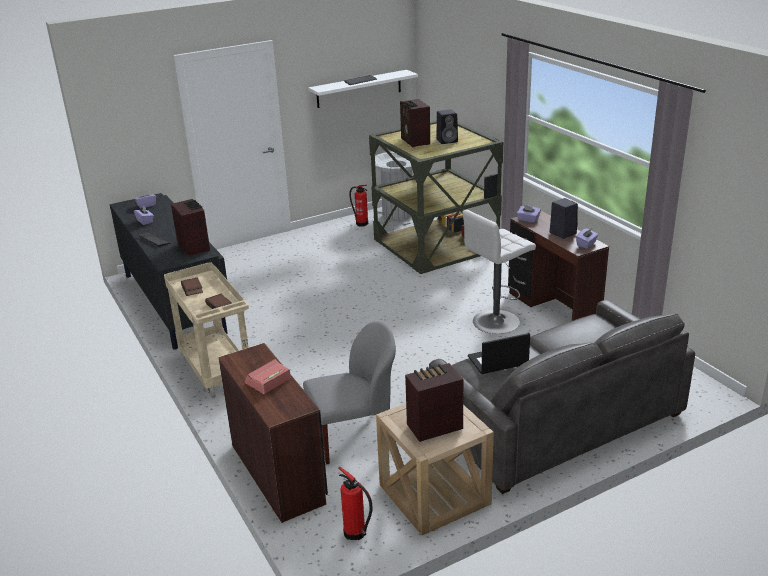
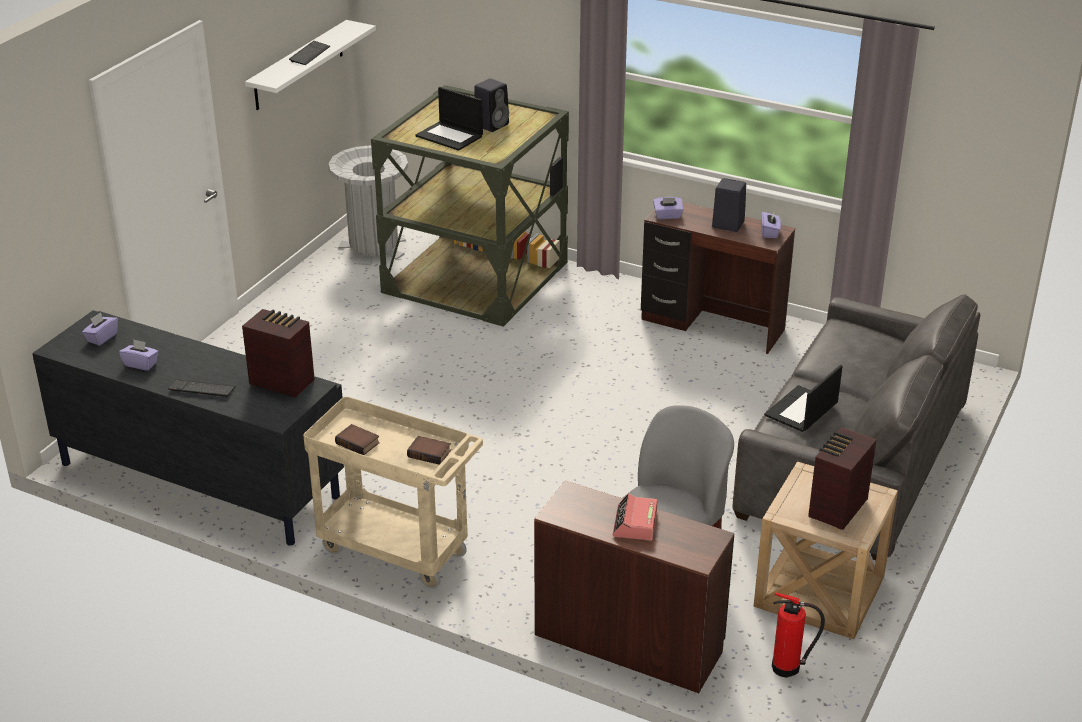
camera: 35 degrees left, 5 degrees up
fire extinguisher [349,185,368,227] -> none
radio [400,99,430,147] -> laptop [416,87,483,151]
white stool [462,210,536,334] -> none

